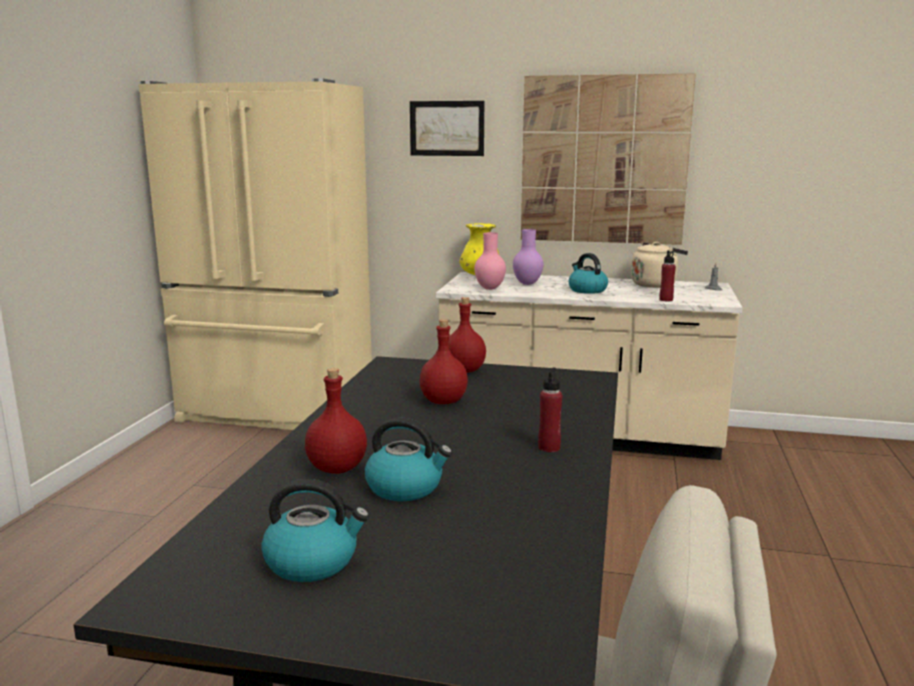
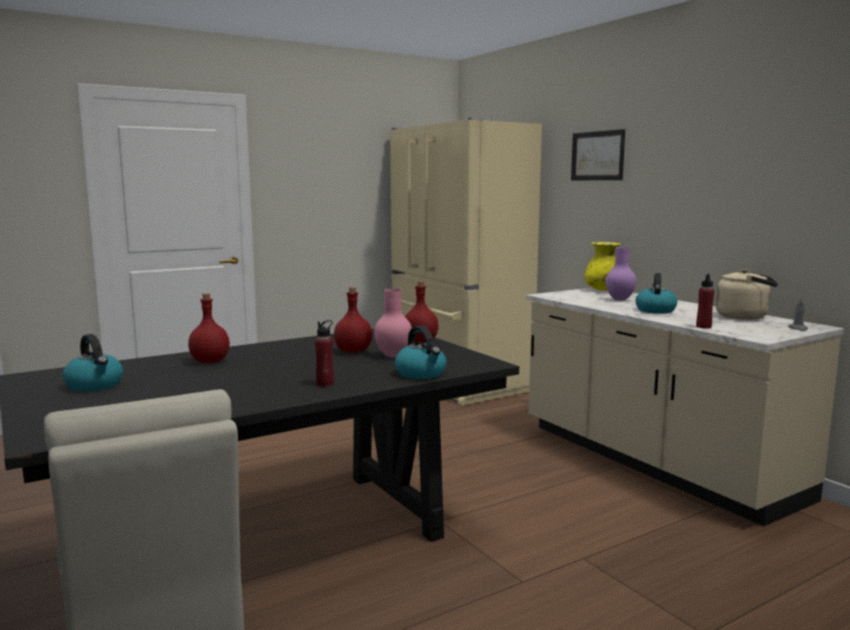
camera: 45 degrees right, 5 degrees down
kettle [365,418,452,501] -> kettle moved to [395,325,447,379]
pink vase [474,232,506,290] -> pink vase moved to [374,289,412,358]
picture [521,74,695,245] -> none

